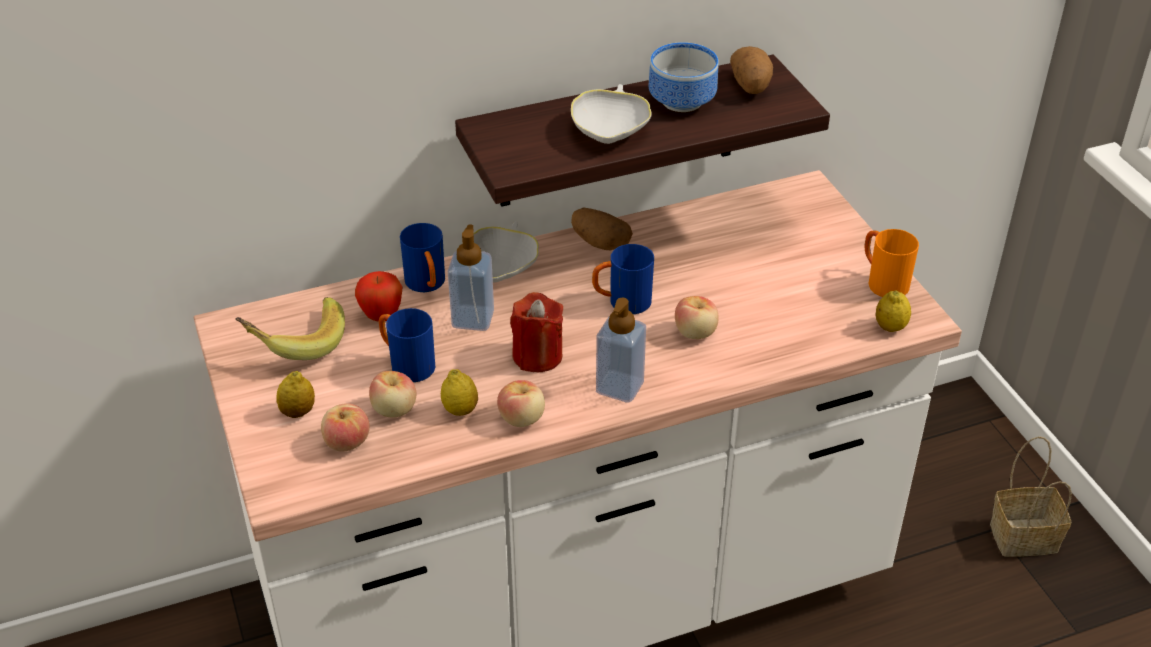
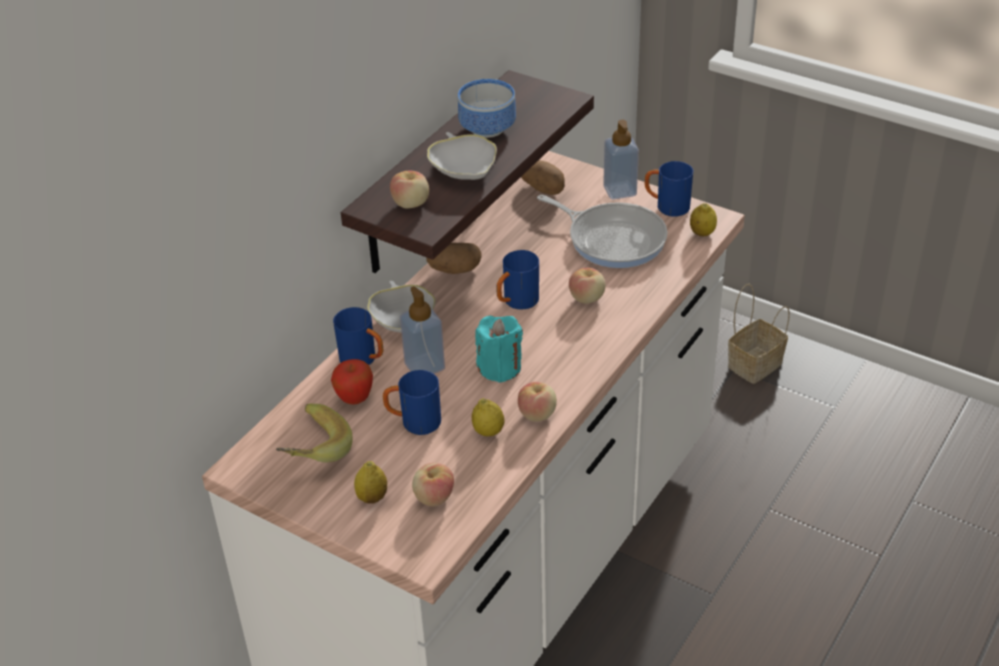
camera: 35 degrees left, 0 degrees up
apple [369,371,416,417] -> apple moved to [390,171,429,209]
red candle [510,292,563,372] -> turquoise candle [475,316,523,383]
soap dispenser [596,297,646,403] -> soap dispenser moved to [603,120,639,199]
potato [730,46,773,94] -> potato moved to [521,160,565,195]
orange mug [865,229,919,297] -> blue mug [645,161,693,217]
none -> frying pan [537,195,668,268]

